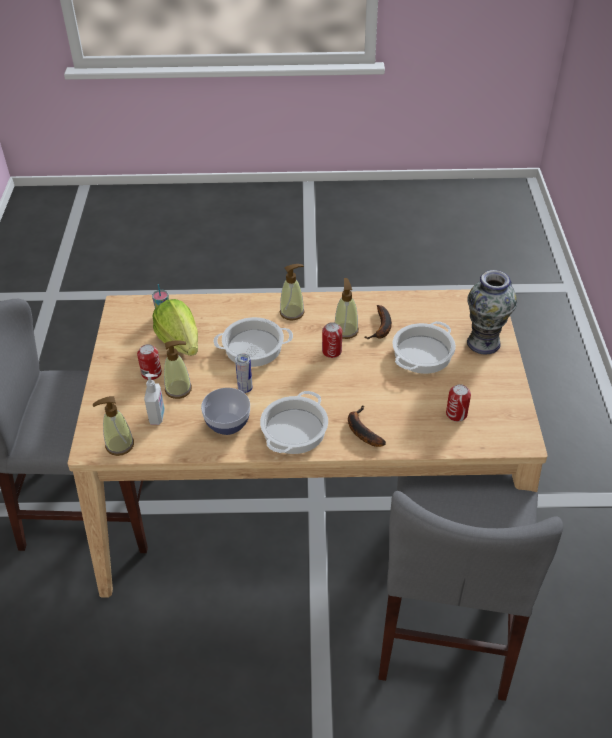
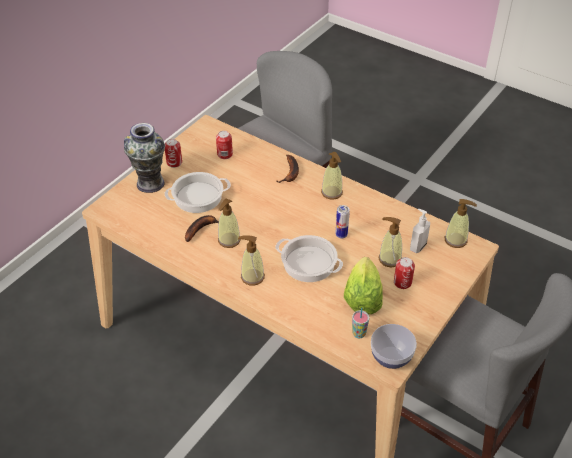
camera: 145 degrees left, 0 degrees up
bowl [201,388,250,435] -> bowl moved to [371,324,417,369]
cooking pot [260,391,328,454] -> soap dispenser [321,152,343,200]
can [322,322,342,358] -> can moved to [165,139,182,168]

